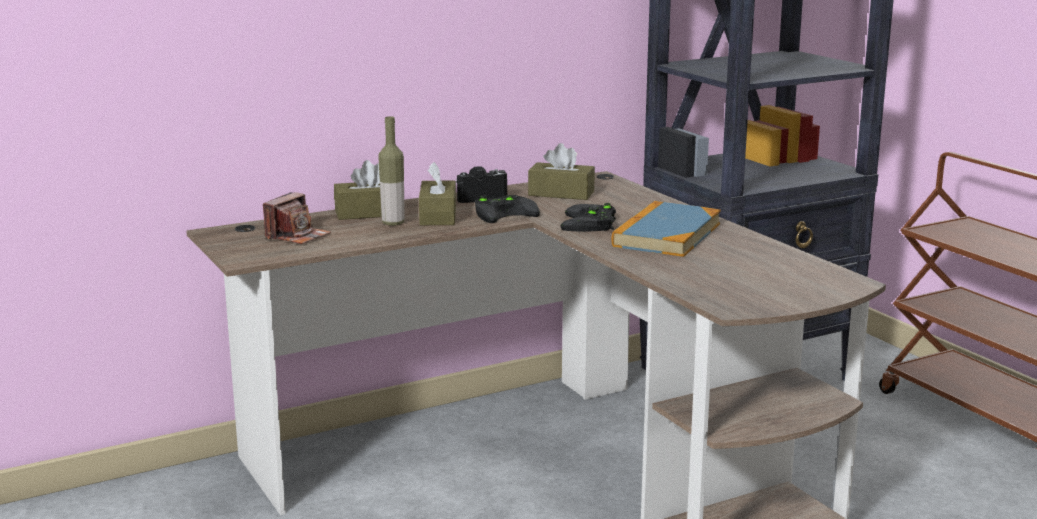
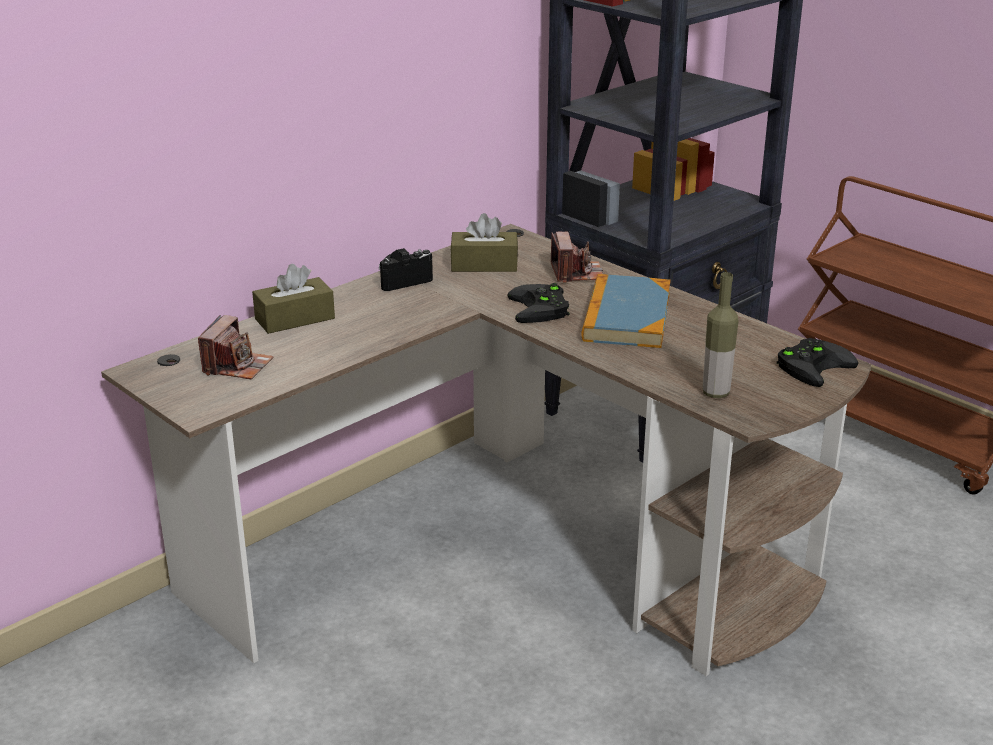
camera: 15 degrees left, 10 degrees up
bottle [378,116,405,226] -> bottle moved to [703,272,738,398]
brown tissue box [419,162,456,225] -> none
black game controller [475,195,540,223] -> black game controller moved to [777,338,858,387]
none -> camera [551,232,603,283]

